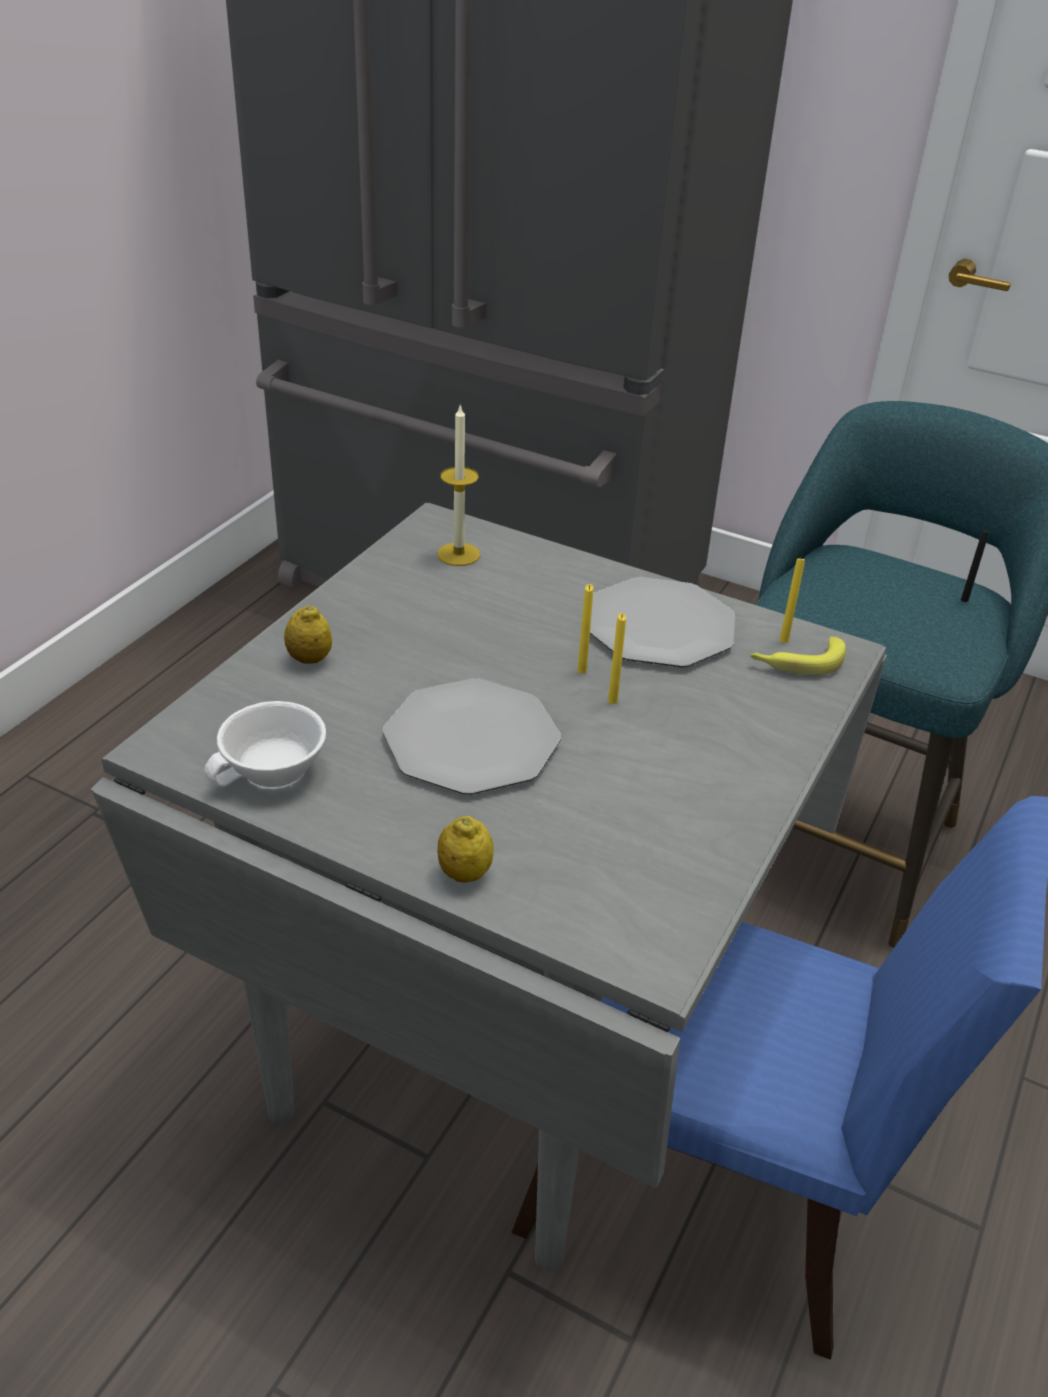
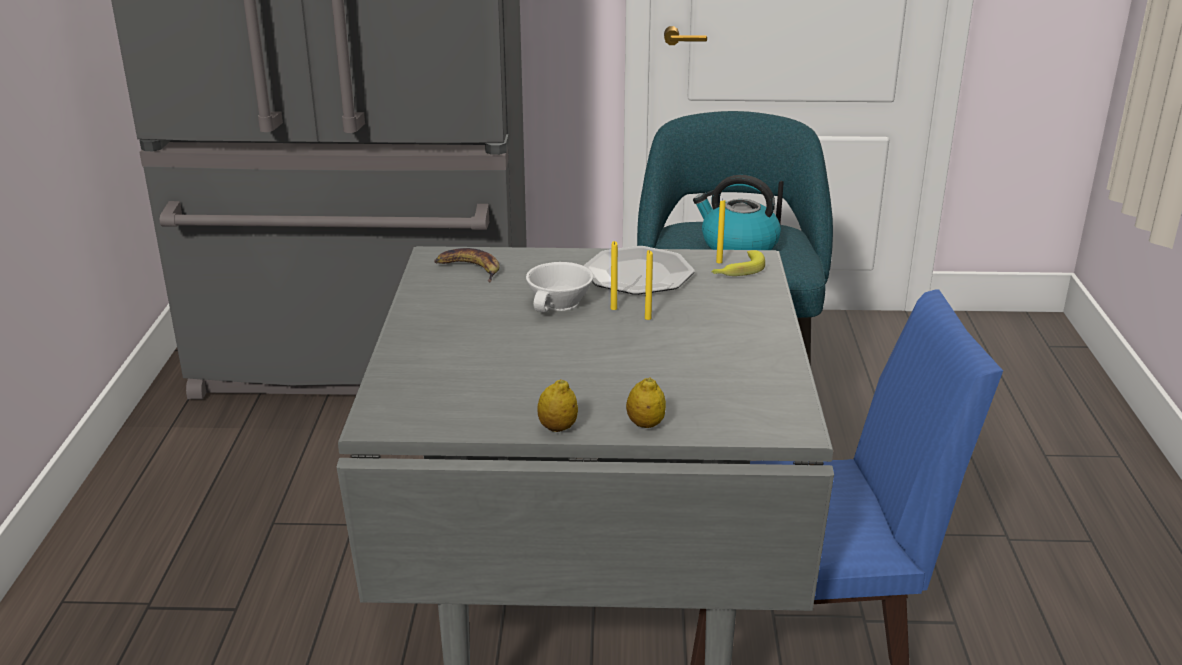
camera: 25 degrees left, 10 degrees down
white cup [204,701,326,790] -> white cup moved to [526,262,593,312]
lemon [284,605,332,664] -> lemon moved to [537,379,578,432]
plate [382,679,561,794] -> none
candle [438,403,480,566] -> banana [434,248,500,282]
none -> kettle [693,175,781,250]

